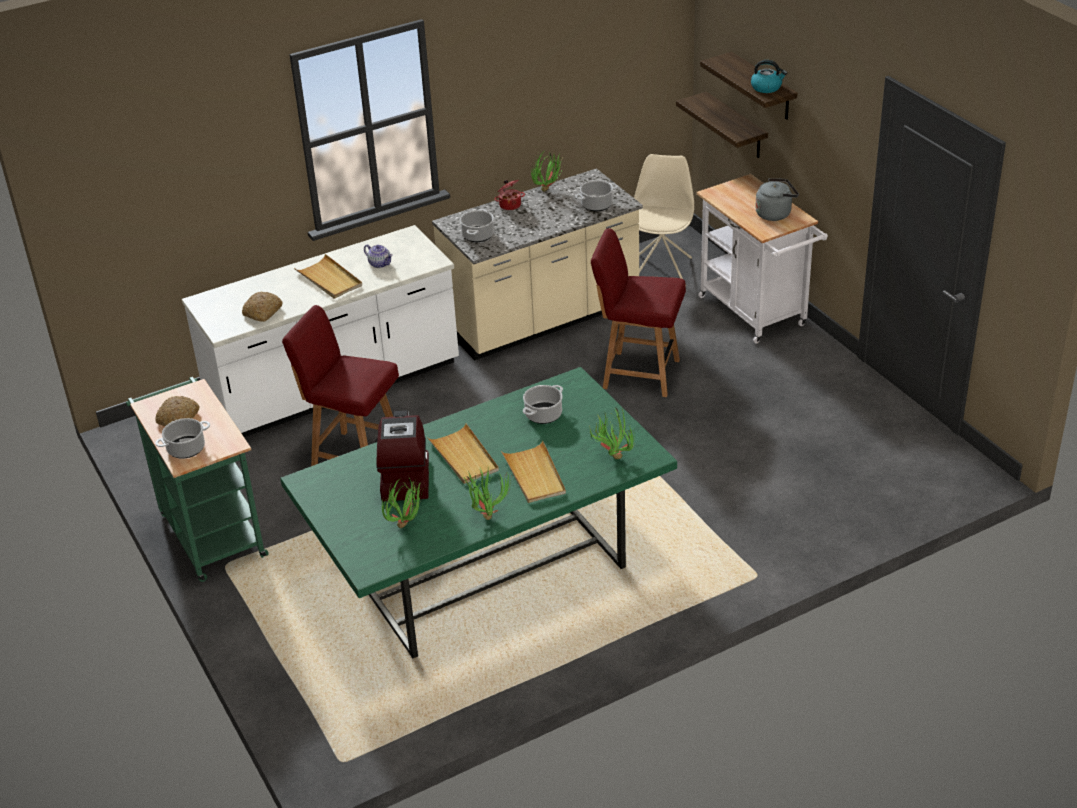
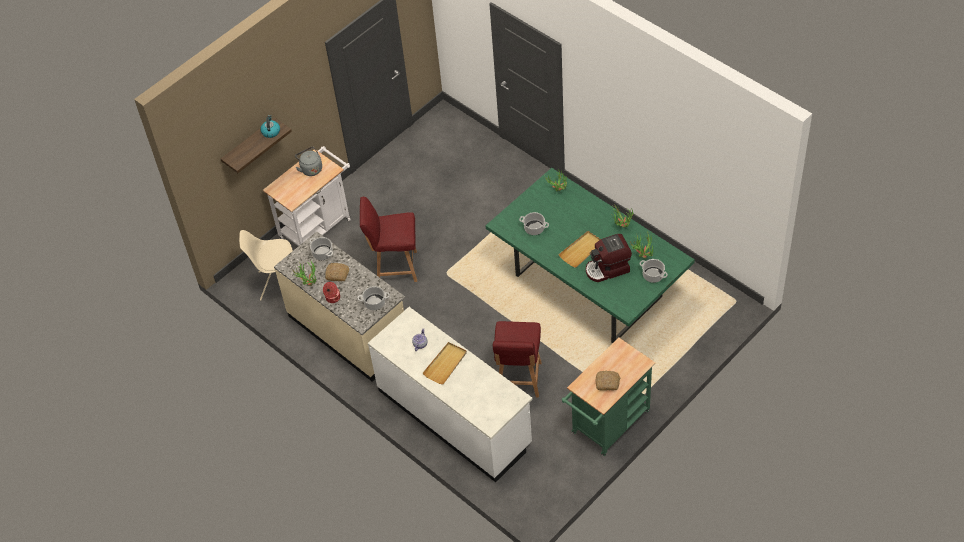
camera: 105 degrees left, 15 degrees up
cooking pot [155,418,210,459] -> cooking pot moved to [640,259,668,283]
bread [242,292,283,322] -> bread moved to [325,263,349,281]
beige tray [501,441,566,503] -> none
red chair [591,228,686,397] -> red chair turned 90 degrees clockwise [360,197,417,282]
shelf [676,92,768,158] -> none

